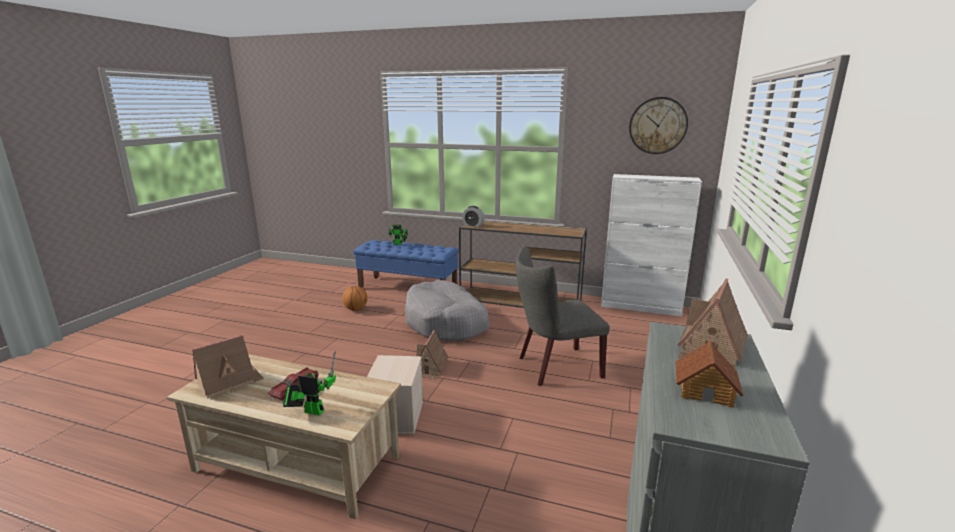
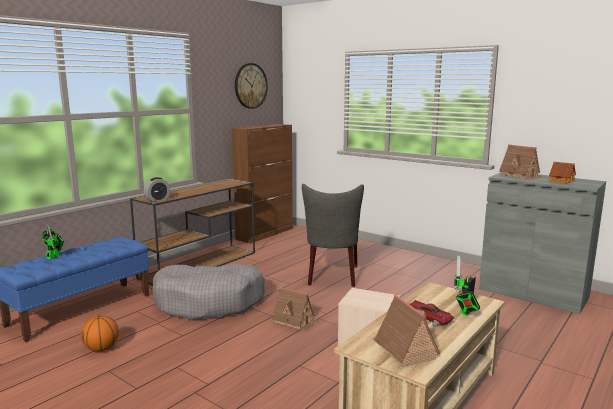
camera: 70 degrees left, 5 degrees down
white cabinet [601,174,702,317] -> brown cabinet [232,124,293,244]

